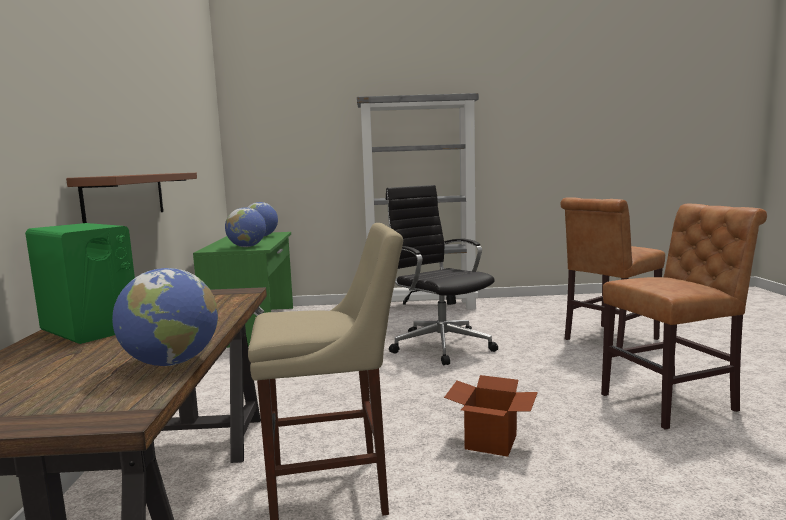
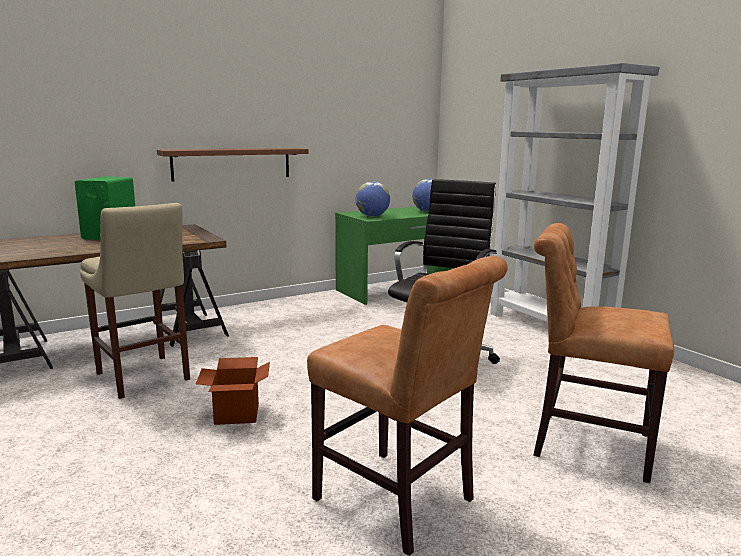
camera: 60 degrees right, 5 degrees up
globe [112,268,218,366] -> none

